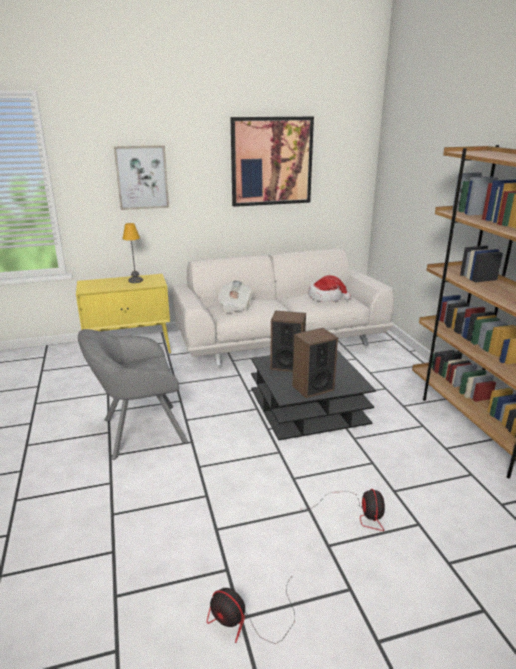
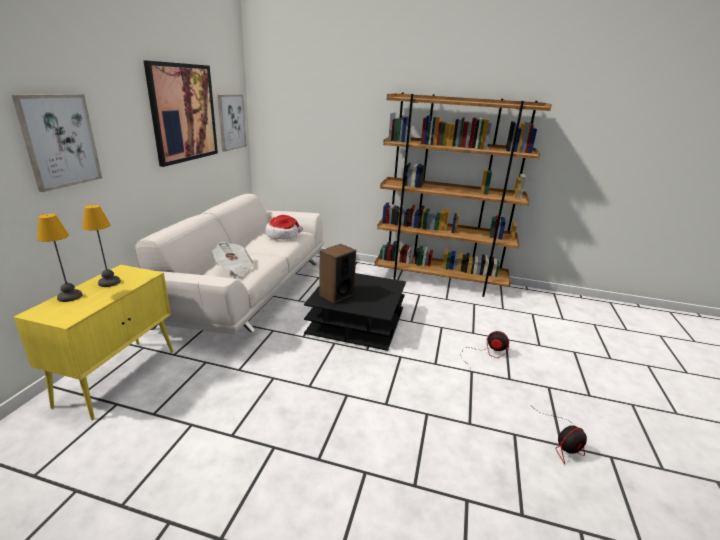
camera: 60 degrees left, 0 degrees up
grey armchair [78,329,188,460] -> none
speaker [292,328,338,398] -> none
none -> table lamp [37,214,82,302]
none -> picture [217,94,247,152]

